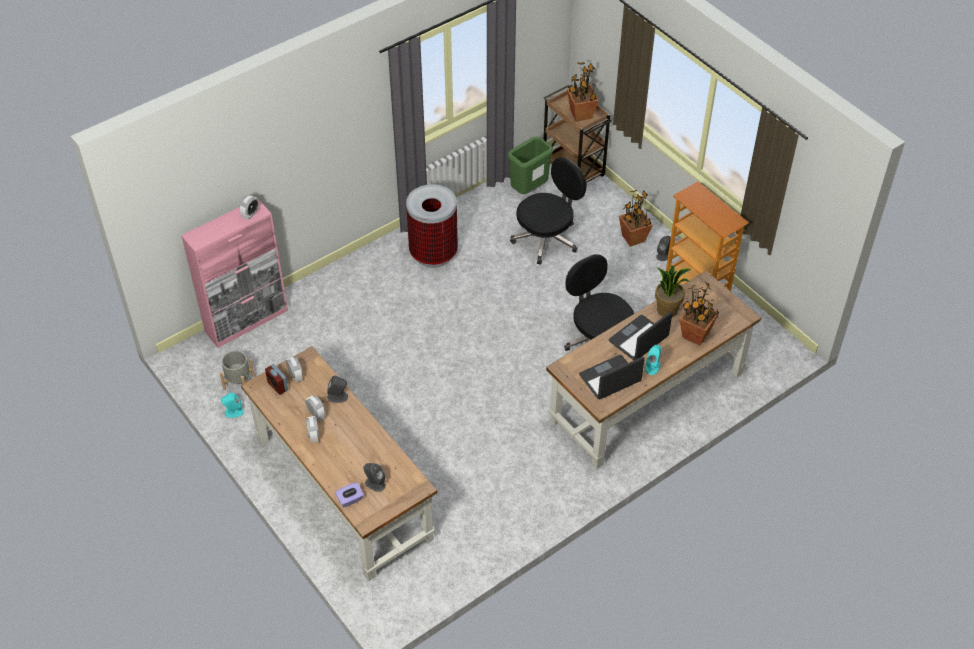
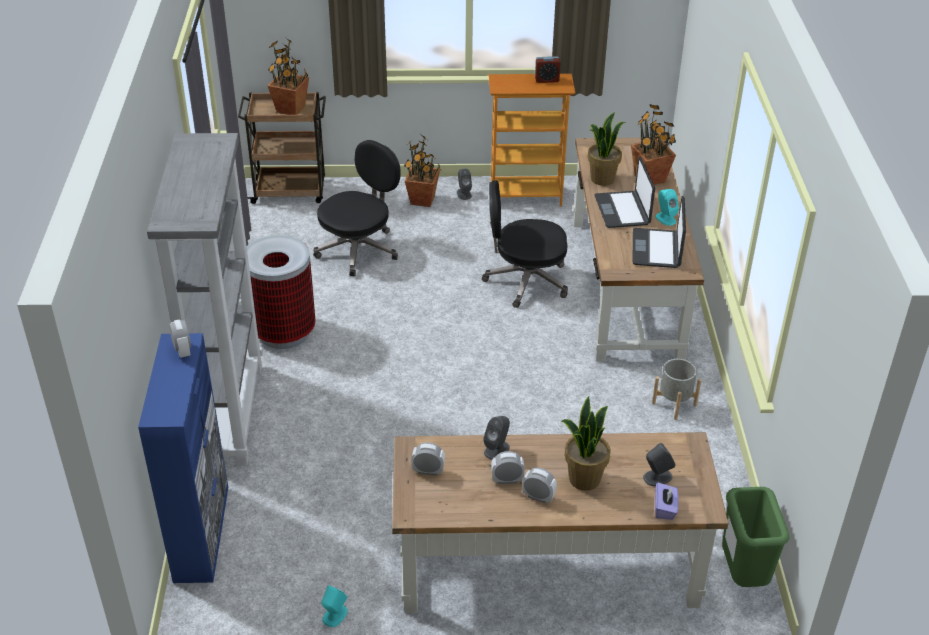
camera: 55 degrees left, 10 degrees down
pink cabinet [181,198,288,348] -> blue cabinet [138,333,228,583]
grey planter [219,350,255,394] -> grey planter moved to [652,359,701,420]
alarm clock [265,364,288,395] -> alarm clock moved to [535,56,561,83]
green trash can [507,137,553,194] -> green trash can moved to [722,487,790,587]
black office chair [510,157,587,265] -> black office chair turned 45 degrees clockwise [313,140,400,276]
none -> grey bookcase [147,133,263,466]
none -> potted plant [562,396,611,491]

